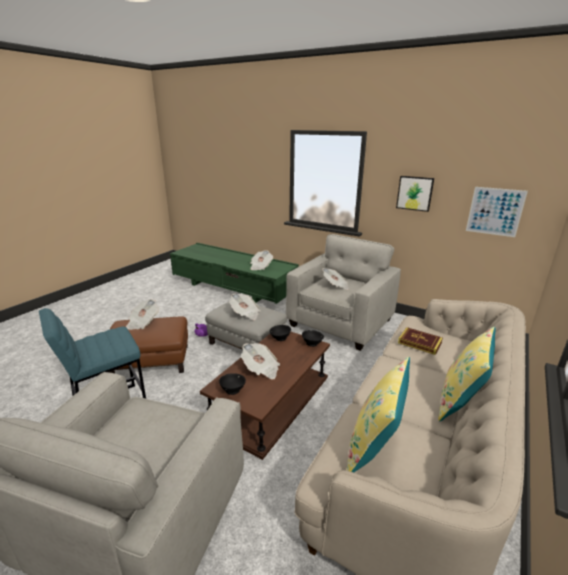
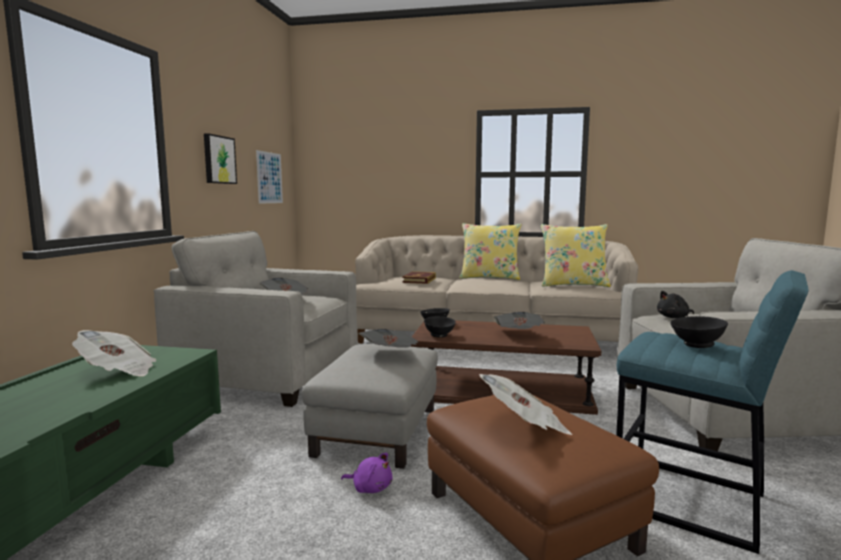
camera: 110 degrees left, 15 degrees down
black bowl [219,373,246,395] -> black bowl moved to [670,316,728,348]
none -> black plush toy [657,291,694,318]

